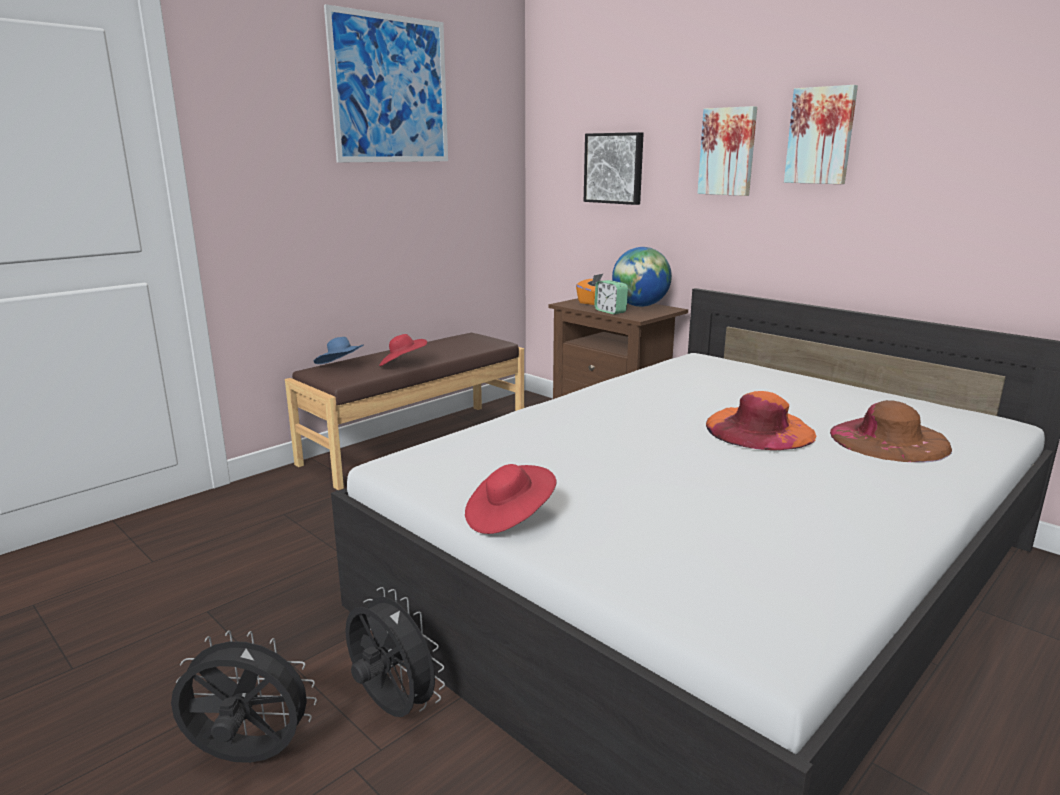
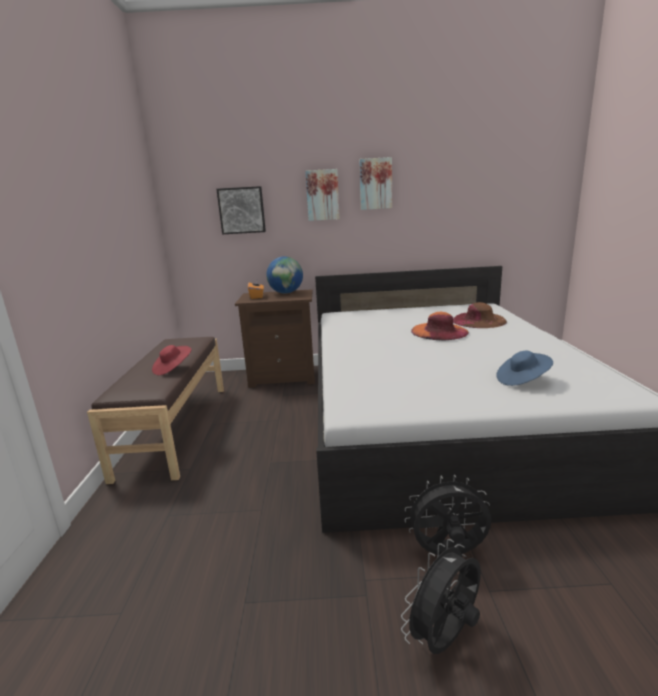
camera: 45 degrees left, 0 degrees up
blue hat [314,337,364,364] -> blue hat moved to [496,351,553,386]
picture [324,4,448,163] -> none
red hat [465,464,557,534] -> none
alarm clock [594,280,628,314] -> none

